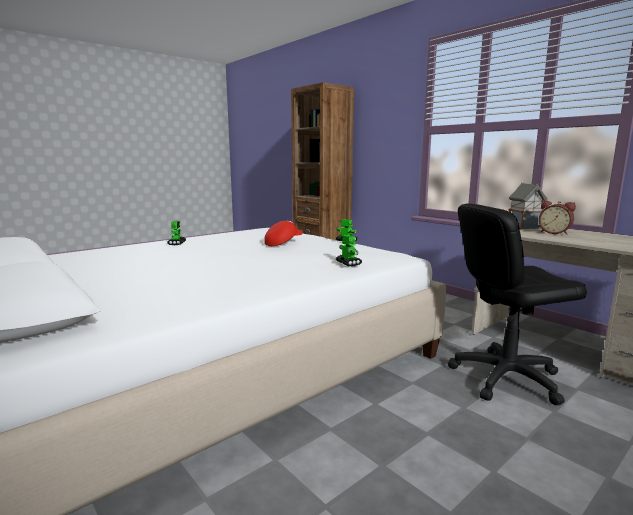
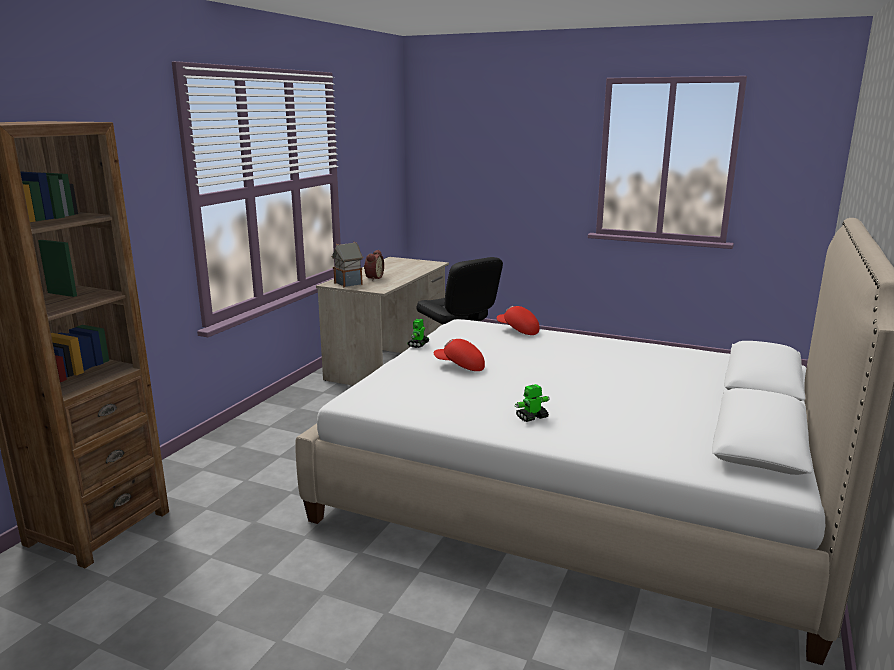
camera: 115 degrees left, 5 degrees up
toy robot [336,235,362,267] -> red cap [497,306,539,335]

